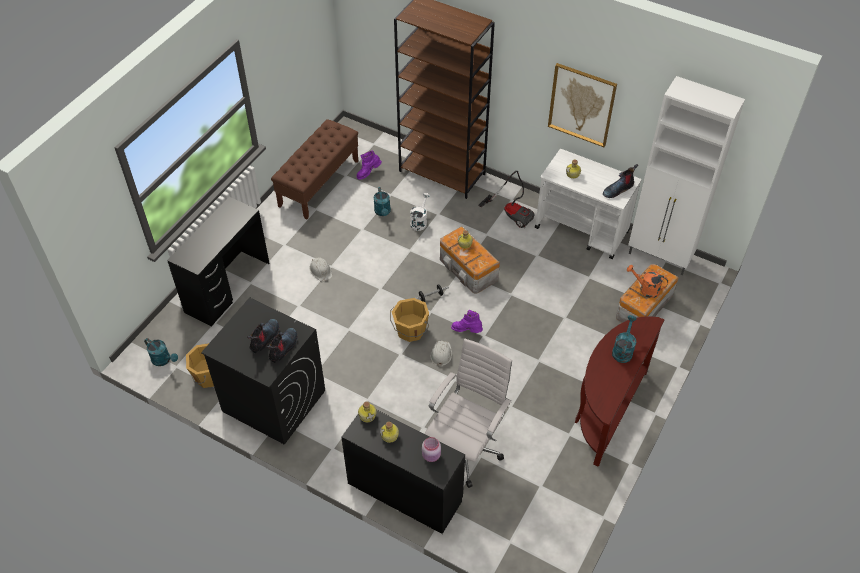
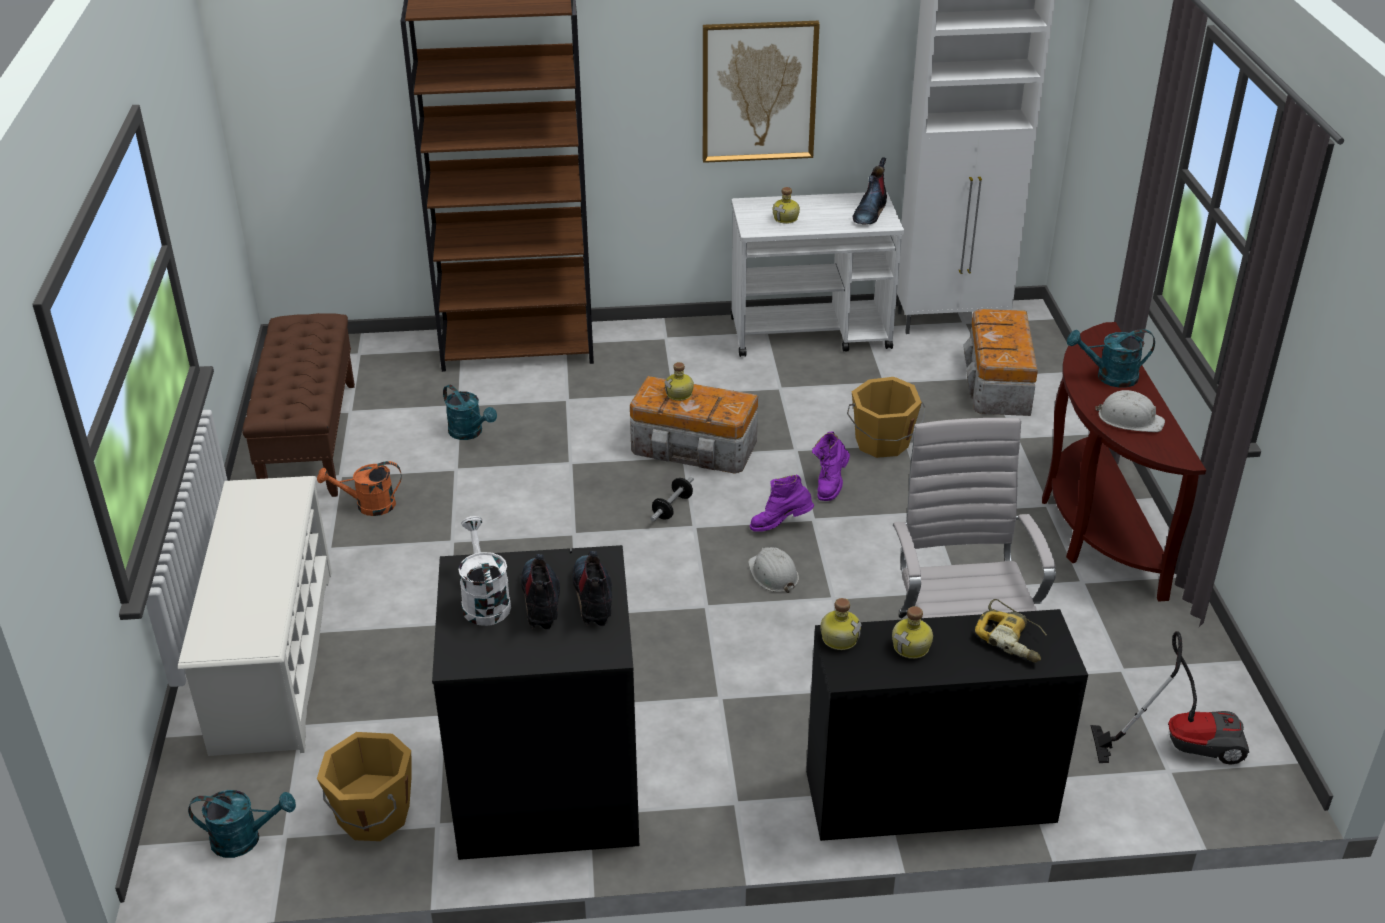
camera: 35 degrees left, 15 degrees down
black desk [167,197,269,326] -> white shoe rack [178,476,332,756]
white hard hat [309,258,332,282] -> white hard hat moved to [1095,390,1165,432]
purple boot [357,150,382,180] -> purple boot moved to [812,431,850,501]
orange bucket [390,298,429,342] -> orange bucket moved to [847,377,925,458]
white watering can [410,193,430,231] -> white watering can moved to [458,516,511,626]
pink jar [422,437,441,462] -> power drill [975,599,1047,663]
vacuum cleaner [478,171,535,228] -> vacuum cleaner moved to [1091,631,1249,765]
turquoise watering can [612,315,637,363] -> turquoise watering can turned 75 degrees counterclockwise [1067,329,1155,388]
orange watering can [627,265,668,298] -> orange watering can moved to [317,461,401,516]

